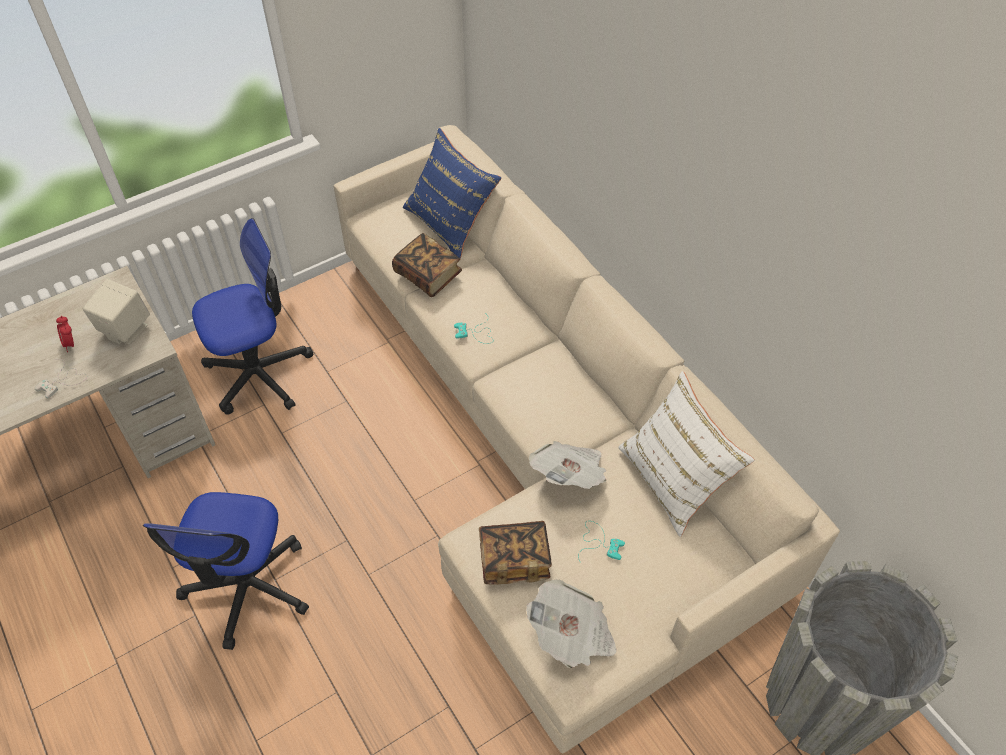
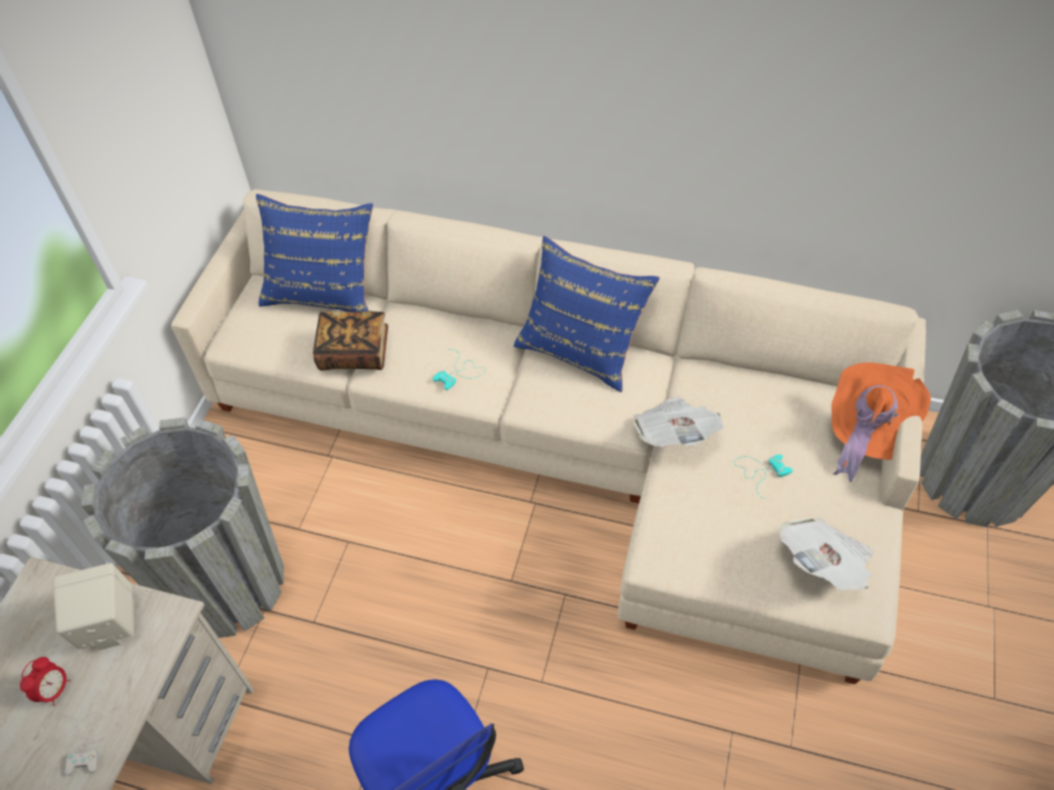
camera: 40 degrees left, 0 degrees up
alarm clock [56,316,74,352] -> alarm clock turned 90 degrees counterclockwise [20,657,71,706]
office chair [192,218,313,415] -> grey planter [81,417,284,638]
book [479,521,552,585] -> none
white pillow [618,371,755,537] -> none
none -> blue pillow [514,236,660,392]
none -> orange hat [832,362,931,483]

